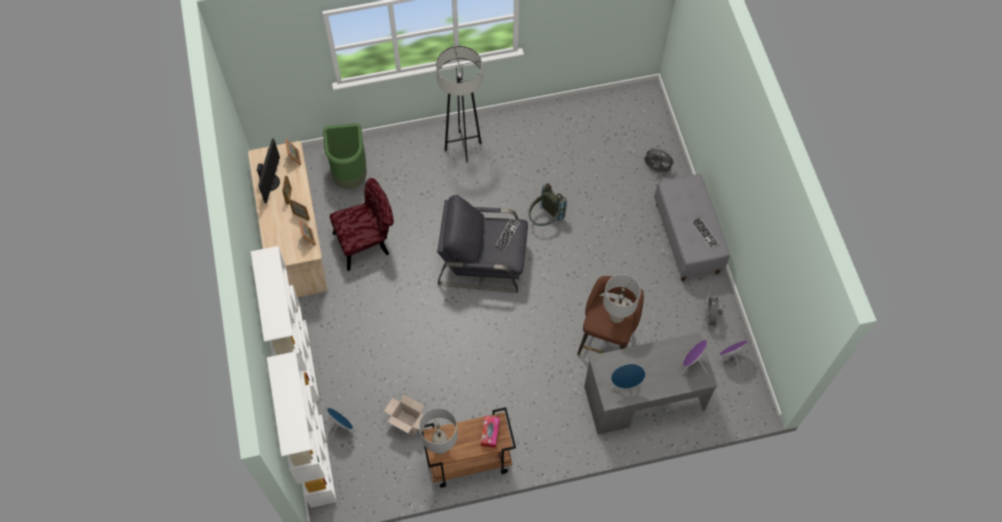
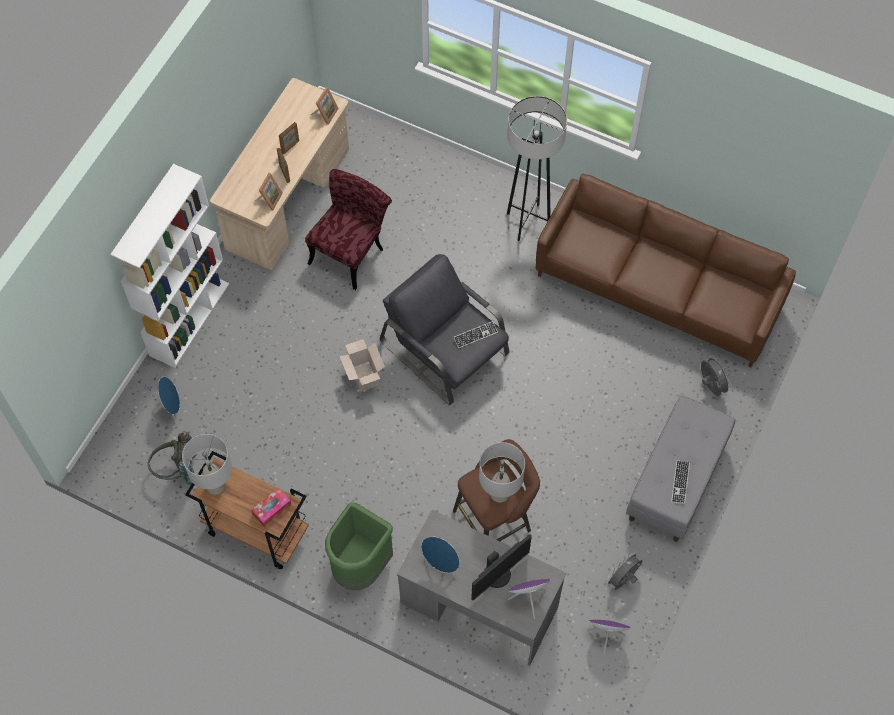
camera: 40 degrees right, 0 degrees up
monitor [257,138,280,204] -> monitor moved to [471,534,532,600]
white bookcase [267,351,337,508] -> none
green trash can [323,123,367,189] -> green trash can moved to [325,502,393,590]
red chair [330,178,394,271] -> red chair turned 75 degrees counterclockwise [305,169,392,290]
cardboard box [384,395,424,435] -> cardboard box moved to [339,339,385,392]
grey backpack [529,183,567,226] -> grey backpack moved to [148,431,197,485]
none -> brown sofa [536,174,796,367]

